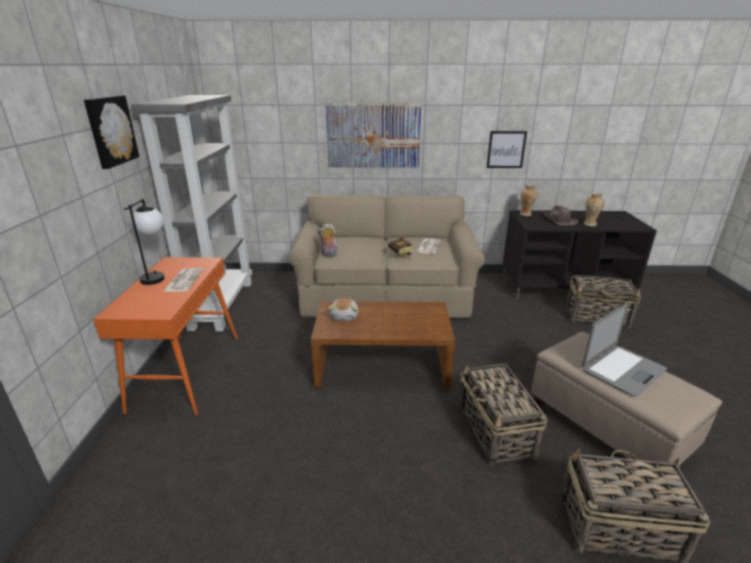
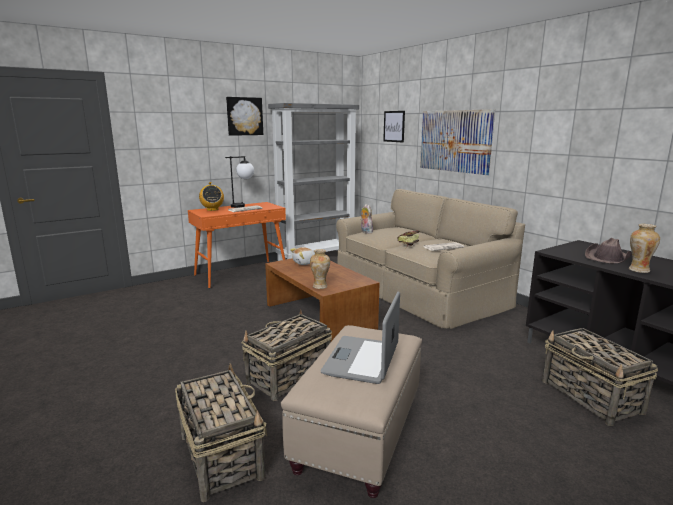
camera: 55 degrees right, 10 degrees down
picture [486,131,527,168] -> picture moved to [383,111,405,142]
vase [520,184,537,216] -> vase moved to [310,249,330,289]
laptop [582,303,667,397] -> laptop turned 90 degrees clockwise [321,291,400,384]
none -> radio [199,182,224,211]

